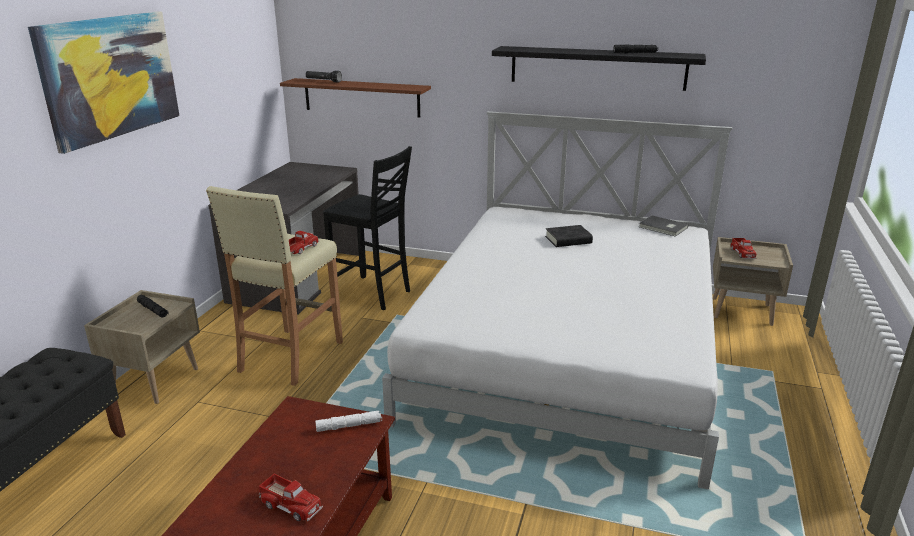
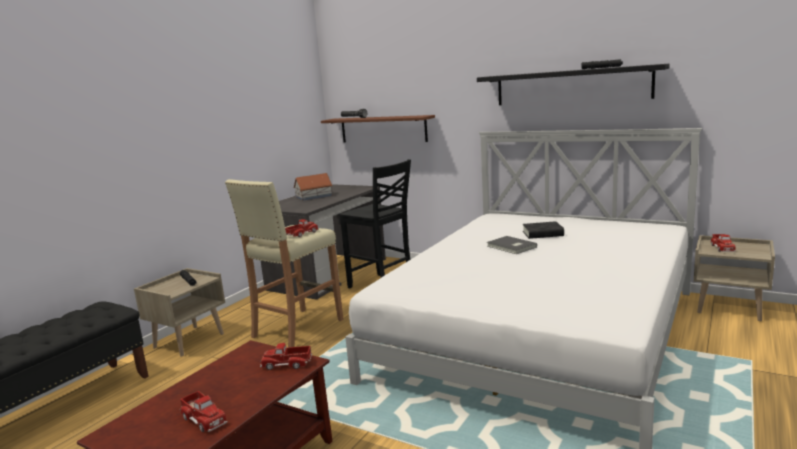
camera: 15 degrees right, 10 degrees down
picture [28,12,179,154] -> none
white flashlight [315,411,382,432] -> toy truck [260,343,312,370]
grey book [639,216,688,237] -> grey book moved to [487,236,537,254]
none -> toy house [293,173,333,201]

